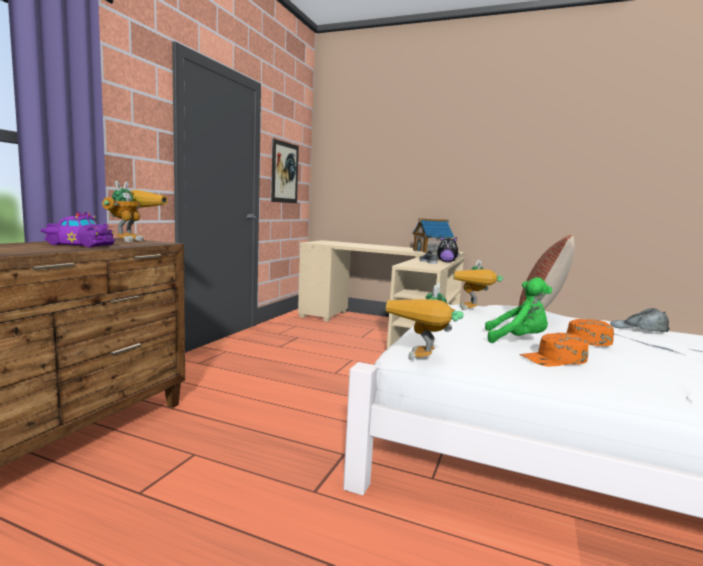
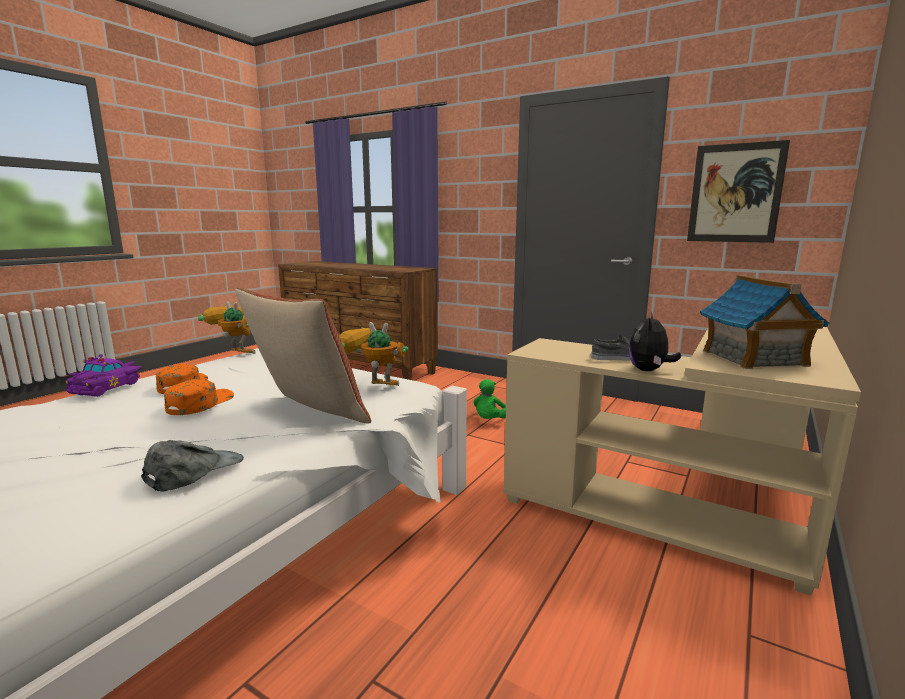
camera: 100 degrees right, 5 degrees up
purple toy car [41,211,115,248] -> purple toy car moved to [63,354,142,397]
toy robot [102,181,168,242] -> none
green plush toy [485,277,552,343] -> green plush toy moved to [473,379,506,419]

